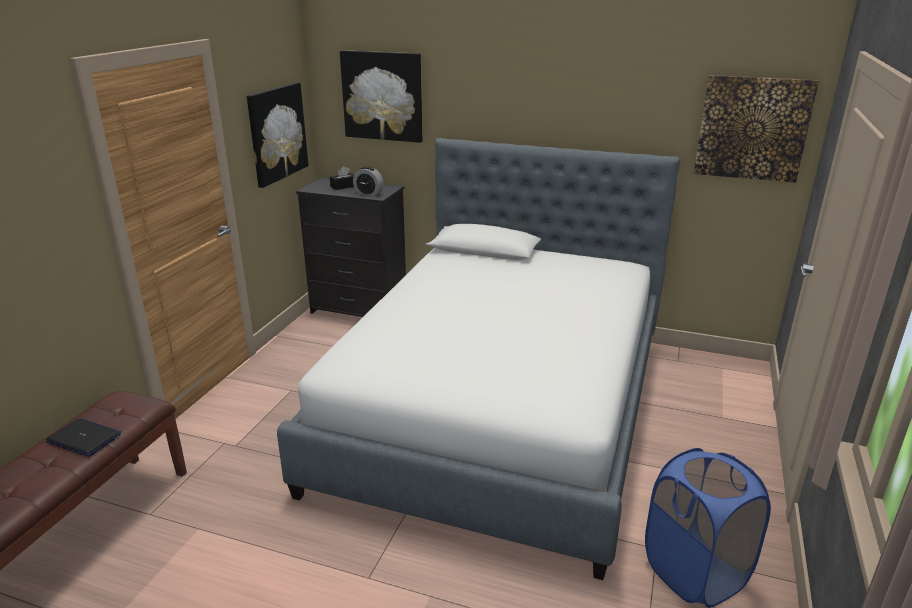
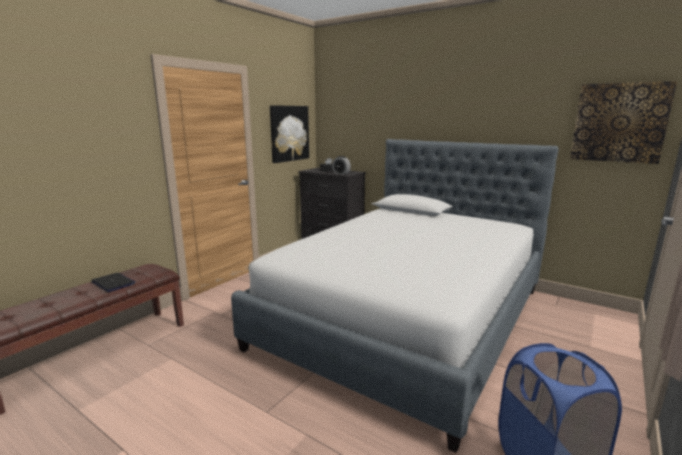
camera: 15 degrees right, 10 degrees down
picture [340,50,422,143] -> none

